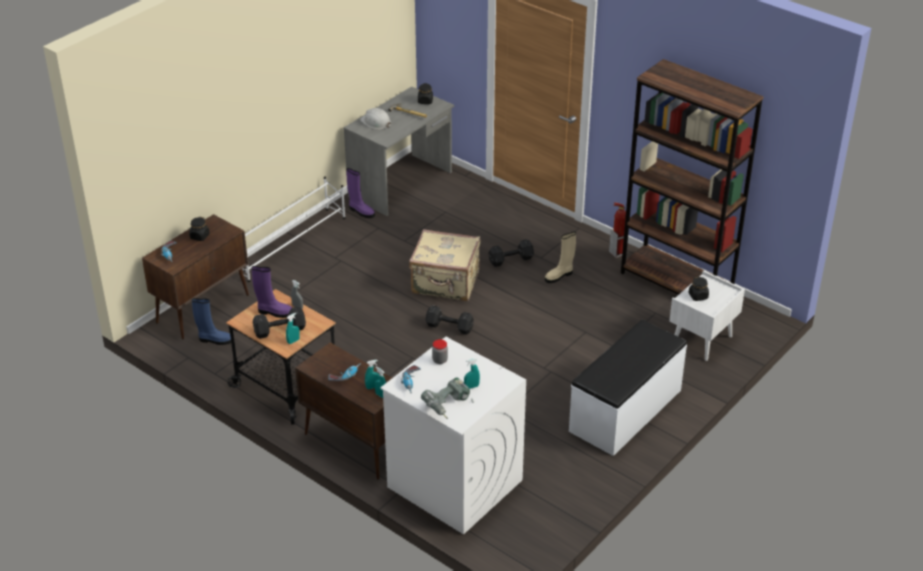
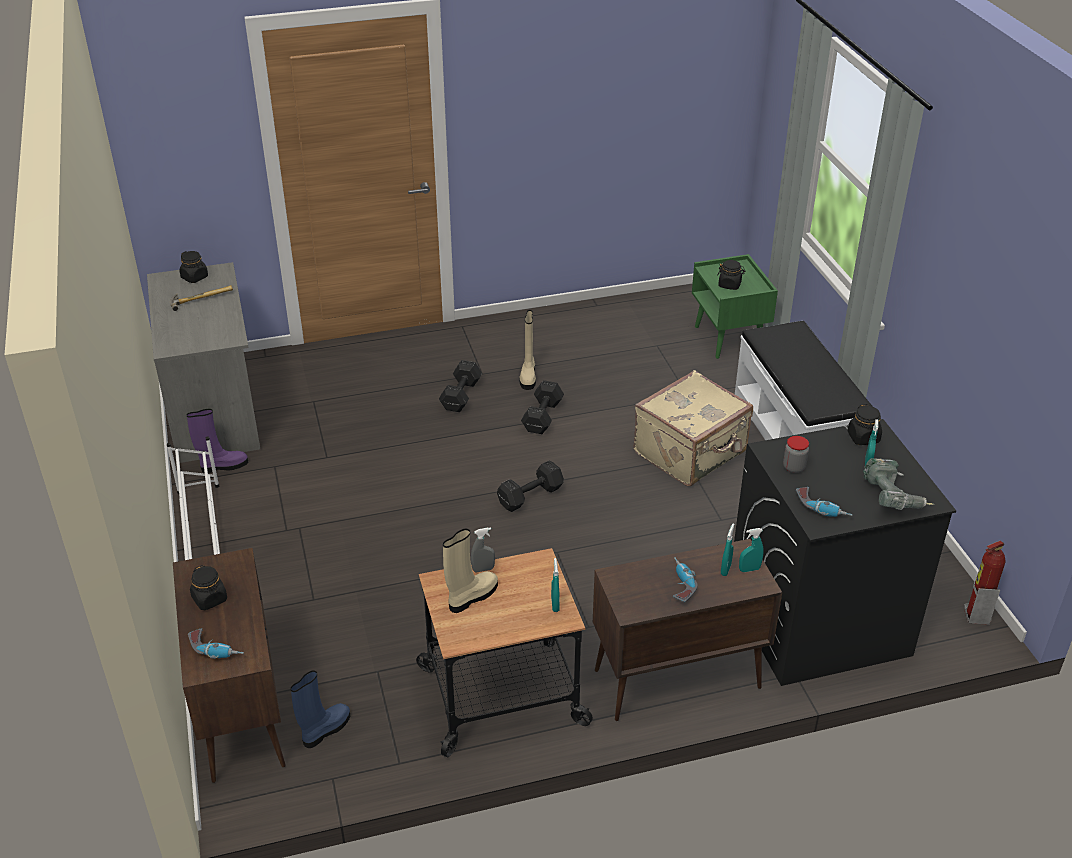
camera: 55 degrees left, 0 degrees up
purple boot [252,266,292,318] -> beige boot [443,529,498,613]
black dumbbell [253,307,306,339] -> black dumbbell moved to [521,380,564,434]
white hard hat [360,108,391,129] -> none
white washing machine [380,337,526,535] -> black washing machine [734,419,956,686]
beige suitcase [409,229,480,301] -> beige suitcase moved to [634,370,753,486]
fire extinguisher [609,202,626,258] -> fire extinguisher moved to [964,541,1005,625]
brown bookcase [621,59,764,295] -> none
white nightstand [669,270,745,361] -> green nightstand [692,254,778,359]
none -> black jar [847,404,882,445]

